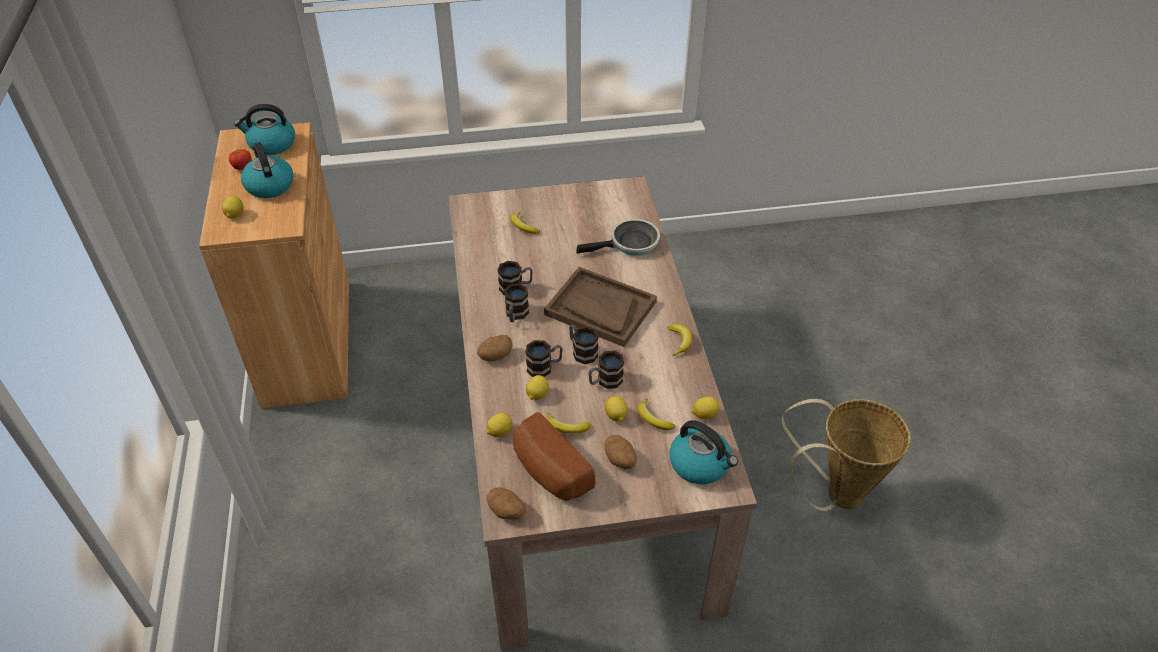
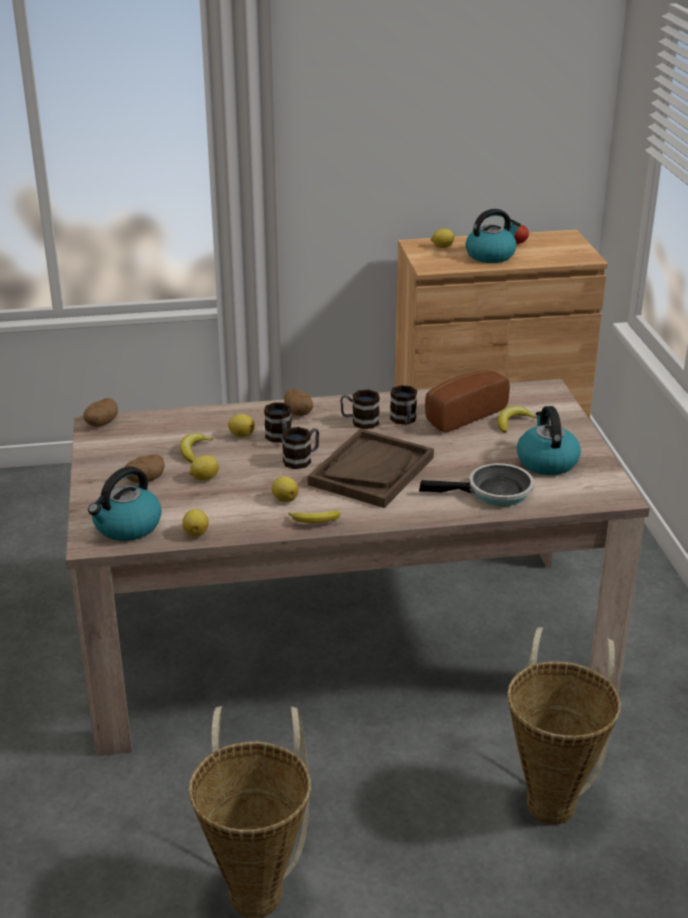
camera: 90 degrees right, 15 degrees down
kettle [234,104,295,155] -> kettle moved to [517,406,581,475]
lemon [487,413,512,437] -> lemon moved to [272,476,298,502]
bread [513,412,595,501] -> bread moved to [425,370,510,432]
frying pan [576,219,660,256] -> frying pan turned 75 degrees counterclockwise [419,463,534,506]
mug [589,350,624,389] -> none
banana [637,398,675,430] -> none
none -> basket [507,627,621,824]

